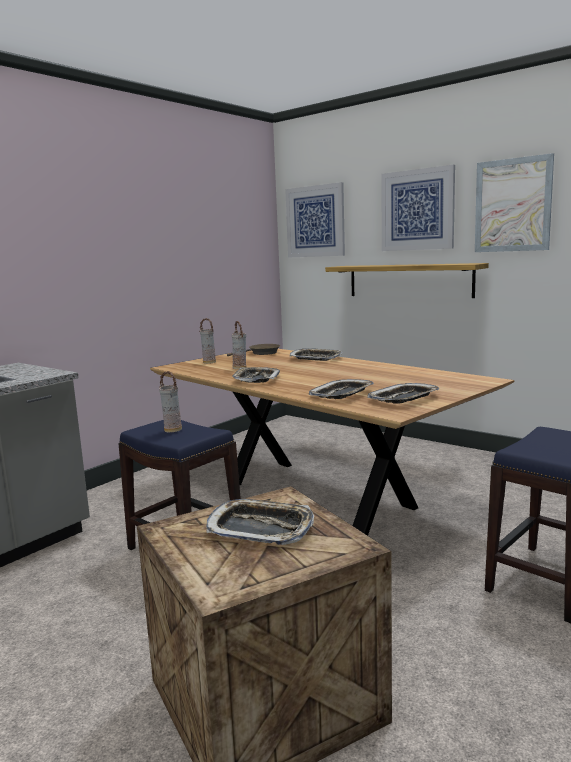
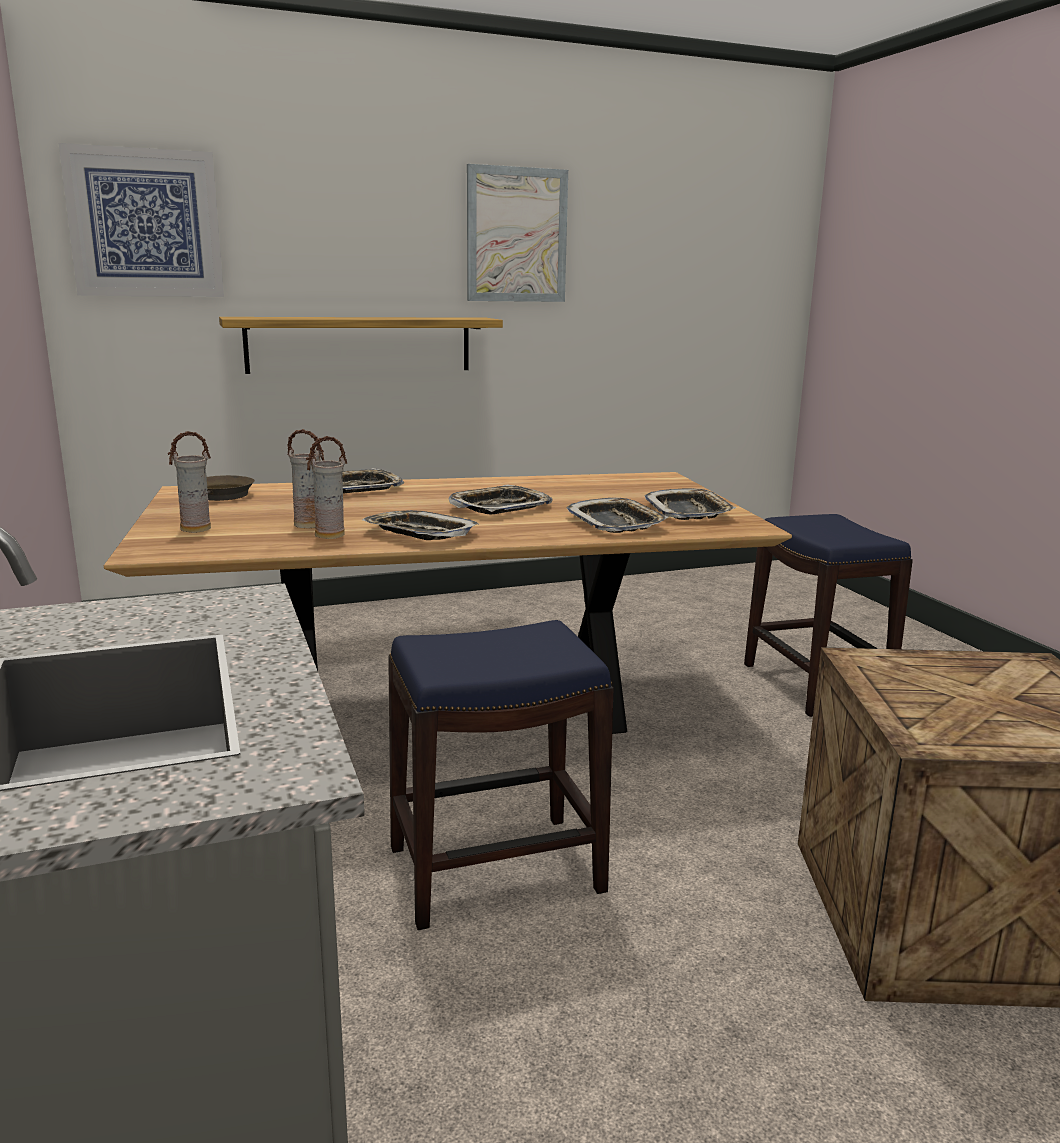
camera: 60 degrees left, 5 degrees up
vase [159,371,182,433] -> vase moved to [306,436,348,539]
tray [206,499,314,545] -> tray moved to [448,485,553,514]
picture [381,165,455,251] -> none

